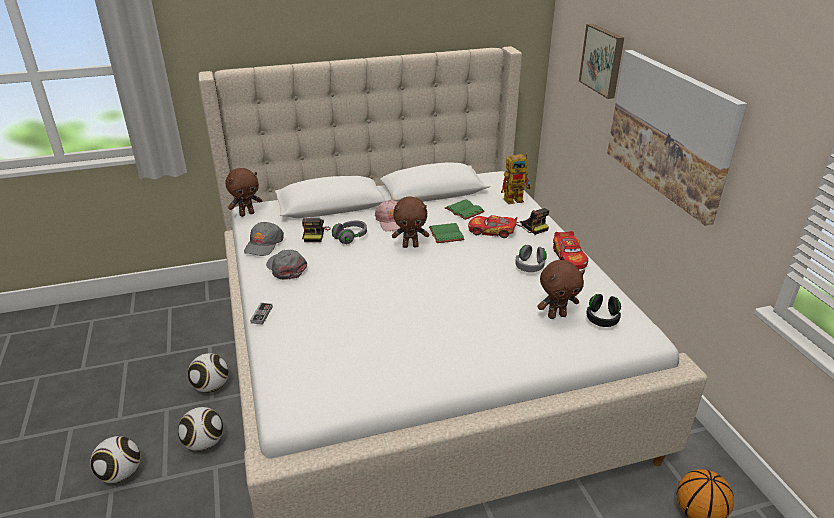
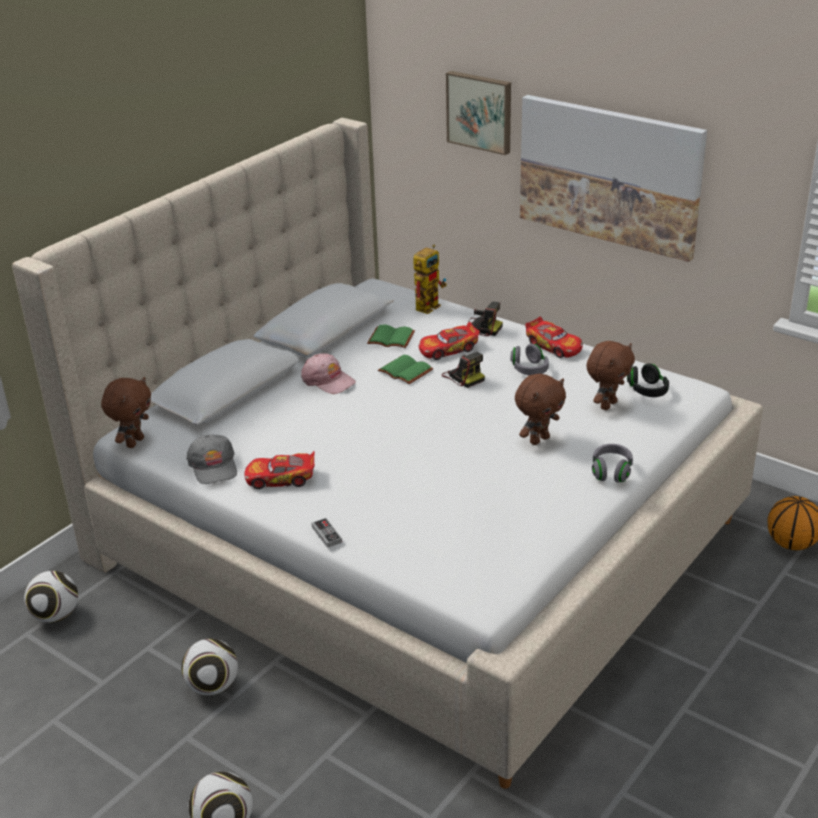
camera: 35 degrees left, 0 degrees up
football [178,407,223,451] -> football moved to [24,571,78,623]
grey cap [266,250,307,280] -> toy car [244,451,315,489]
camera [302,218,331,242] -> camera moved to [442,352,485,388]
grey headphones [332,220,367,244] -> grey headphones moved to [592,444,633,483]
brown plush toy [392,196,429,248] -> brown plush toy moved to [515,374,566,445]

